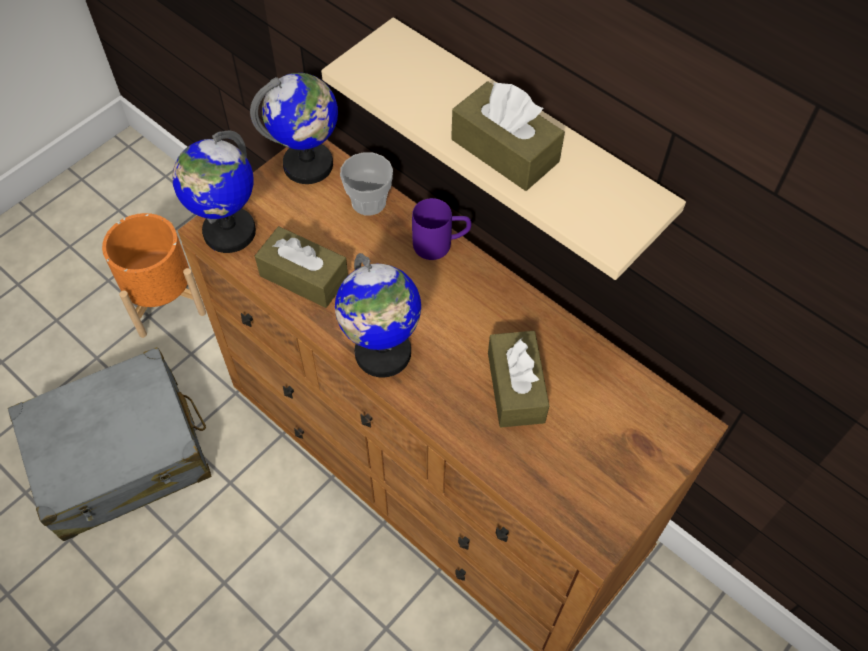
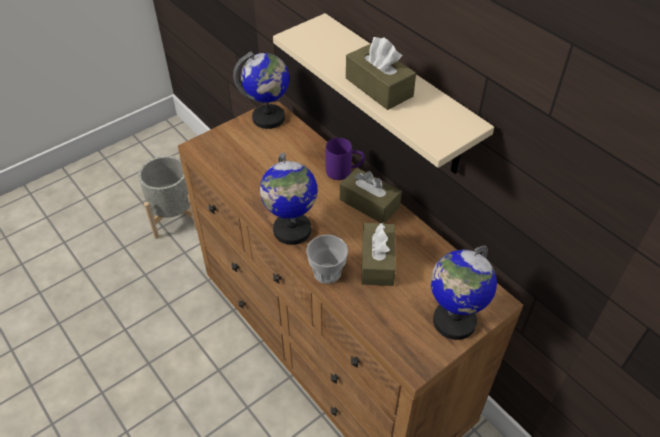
camera: 10 degrees right, 10 degrees down
grey suitcase [8,347,211,541] -> none
orange planter [102,213,206,338] -> grey planter [138,156,197,239]
globe [172,130,256,253] -> globe moved to [431,245,497,340]
brown tissue box [255,226,348,308] -> brown tissue box moved to [340,168,402,224]
cup [340,152,393,216] -> cup moved to [306,235,348,284]

